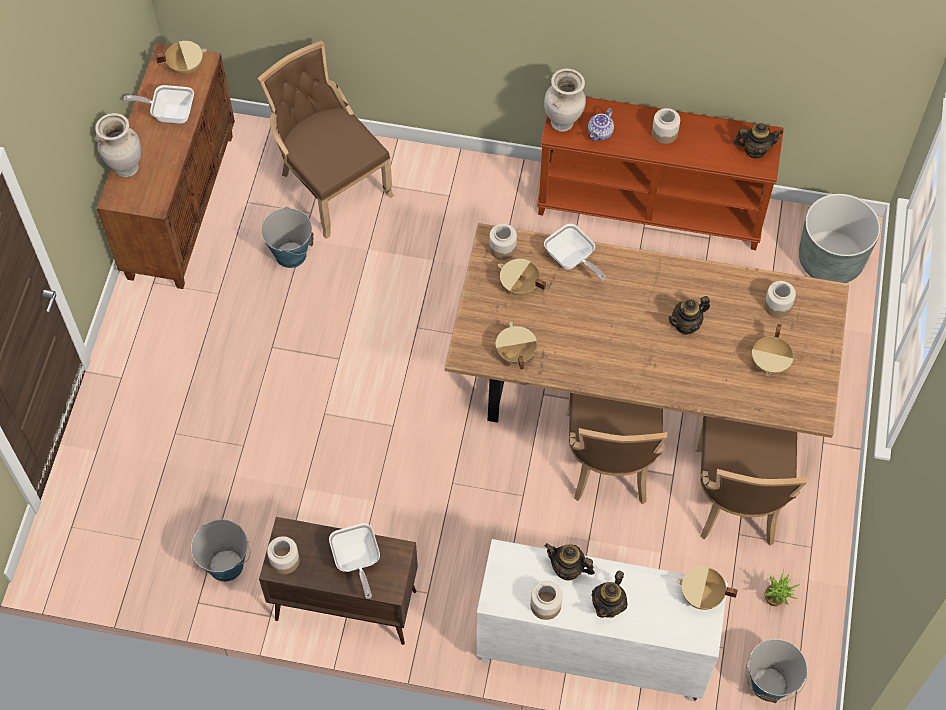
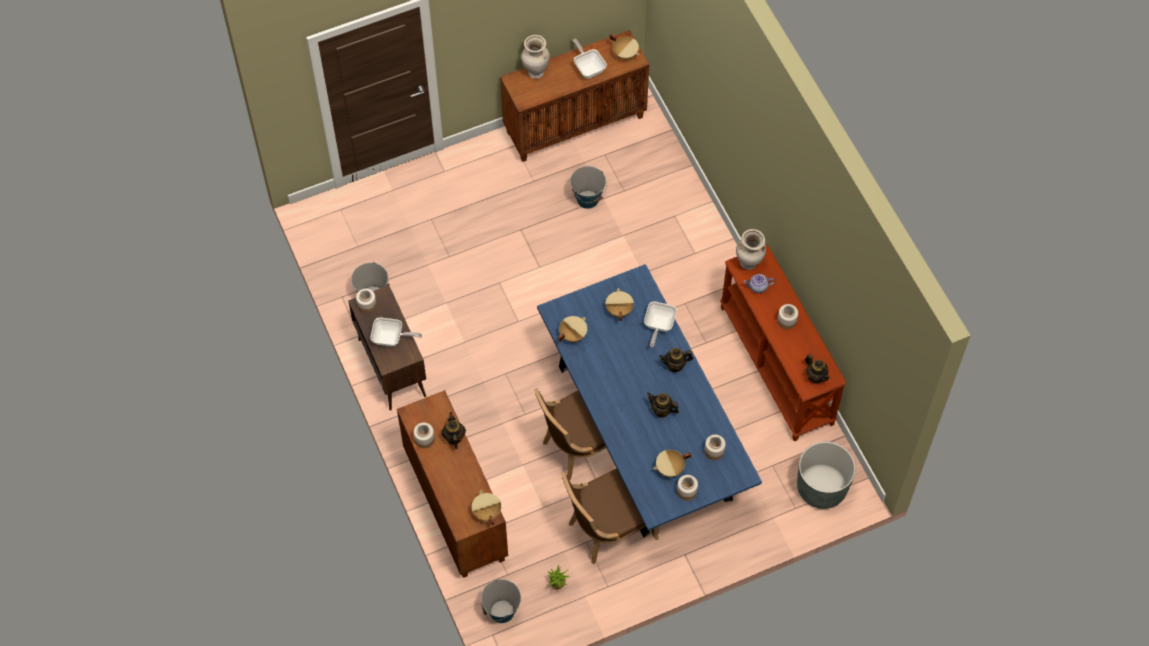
camera: 55 degrees right, 0 degrees up
brown chair [257,41,394,239] -> none
frying pan [329,523,380,599] -> frying pan turned 120 degrees counterclockwise [370,317,422,347]
brown dining table [445,223,849,438] -> blue dining table [537,264,762,537]
white cabinet [477,539,728,701] -> brown cabinet [397,390,508,578]
jar [489,224,517,260] -> jar moved to [677,475,698,501]
teapot [592,571,628,618] -> teapot moved to [659,348,693,372]

